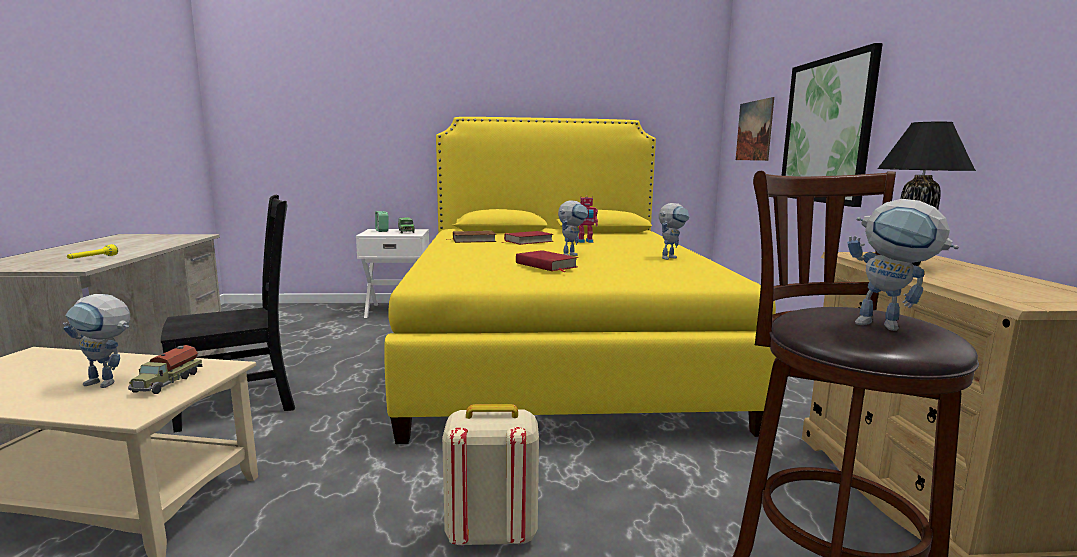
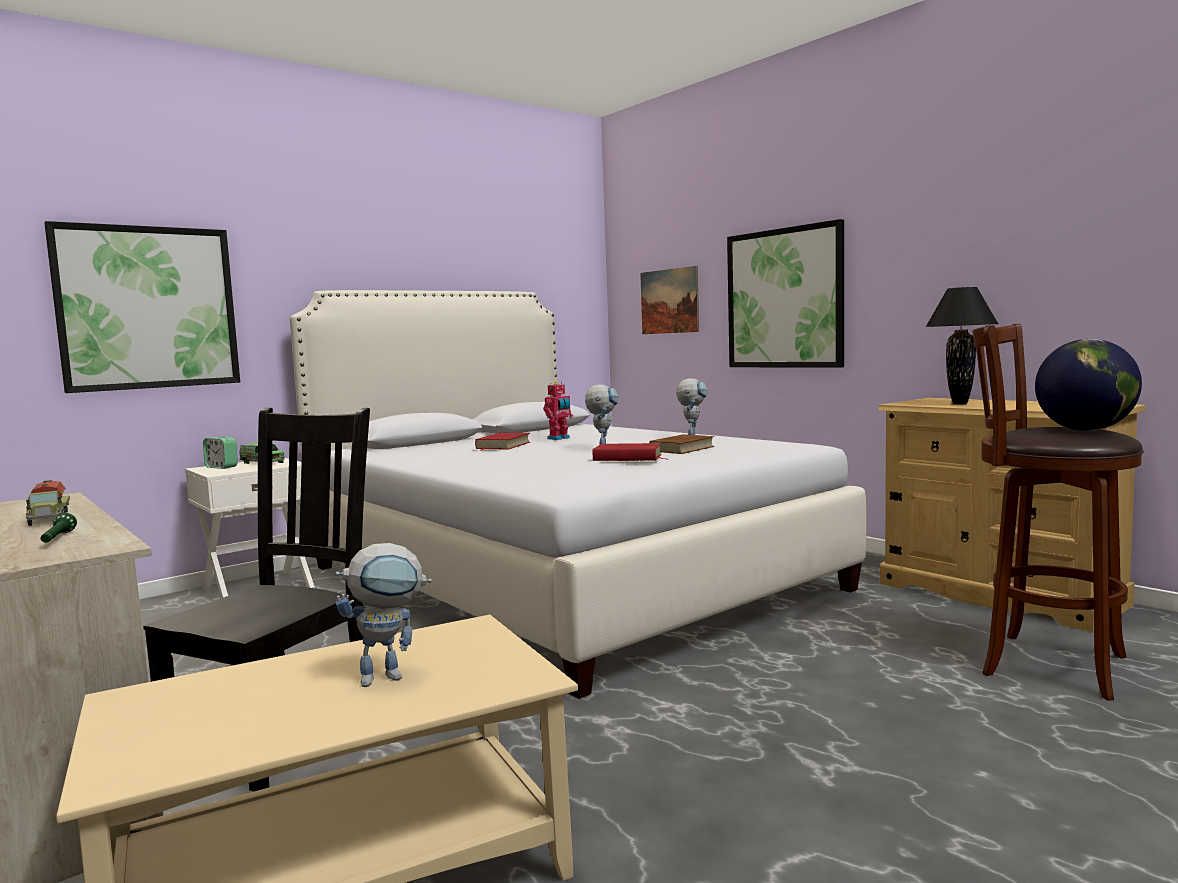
camera: 35 degrees left, 5 degrees down
yellow flashlight [67,244,118,259] -> green flashlight [41,513,77,543]
toy truck [128,345,202,394] -> toy truck moved to [26,480,70,526]
yellow bed [384,117,776,444] -> white bed [290,290,866,699]
beige backpack [442,404,539,546] -> none
brown book [449,231,496,243] -> brown book moved to [649,434,714,454]
toy robot [847,199,959,331] -> globe [1035,339,1142,431]
none -> picture [44,221,240,393]

